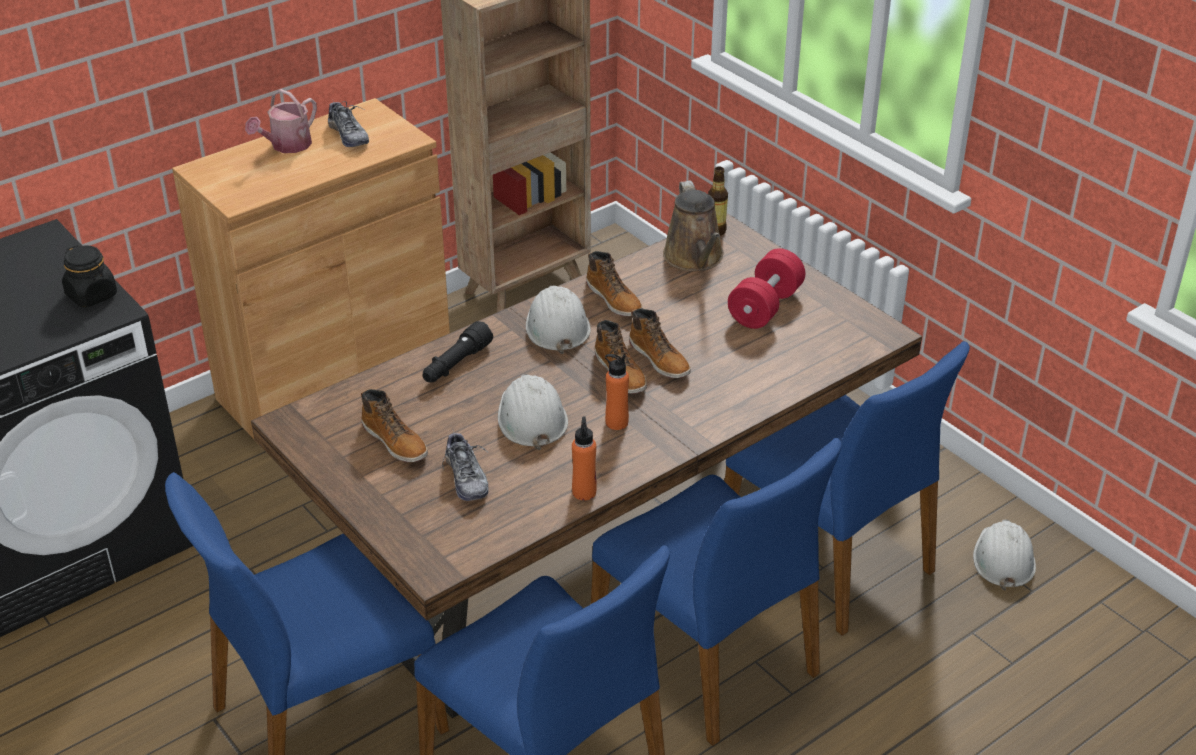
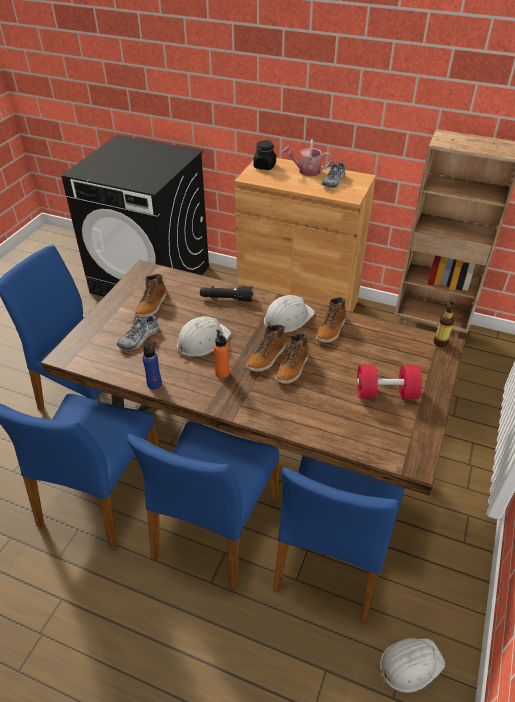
camera: 60 degrees right, 5 degrees up
black jar [62,245,117,307] -> black jar moved to [253,140,276,170]
orange bottle [572,417,597,500] -> blue bottle [142,342,162,390]
brown watering can [663,180,724,271] -> none

